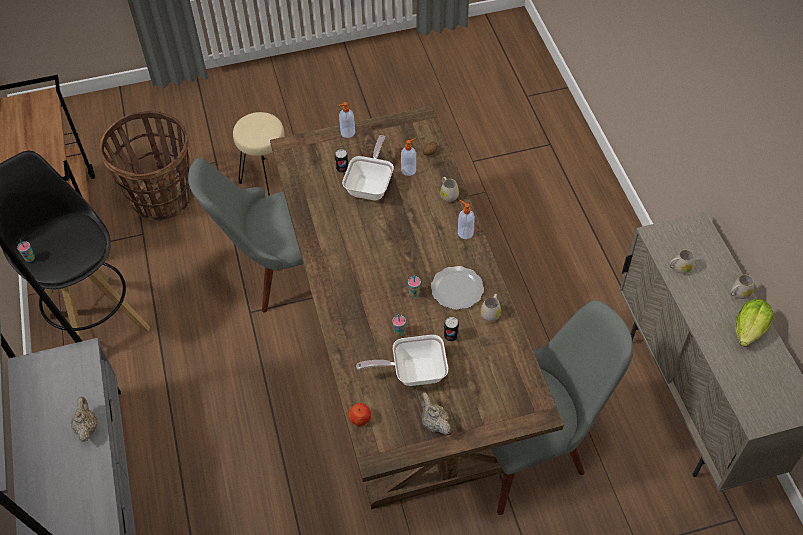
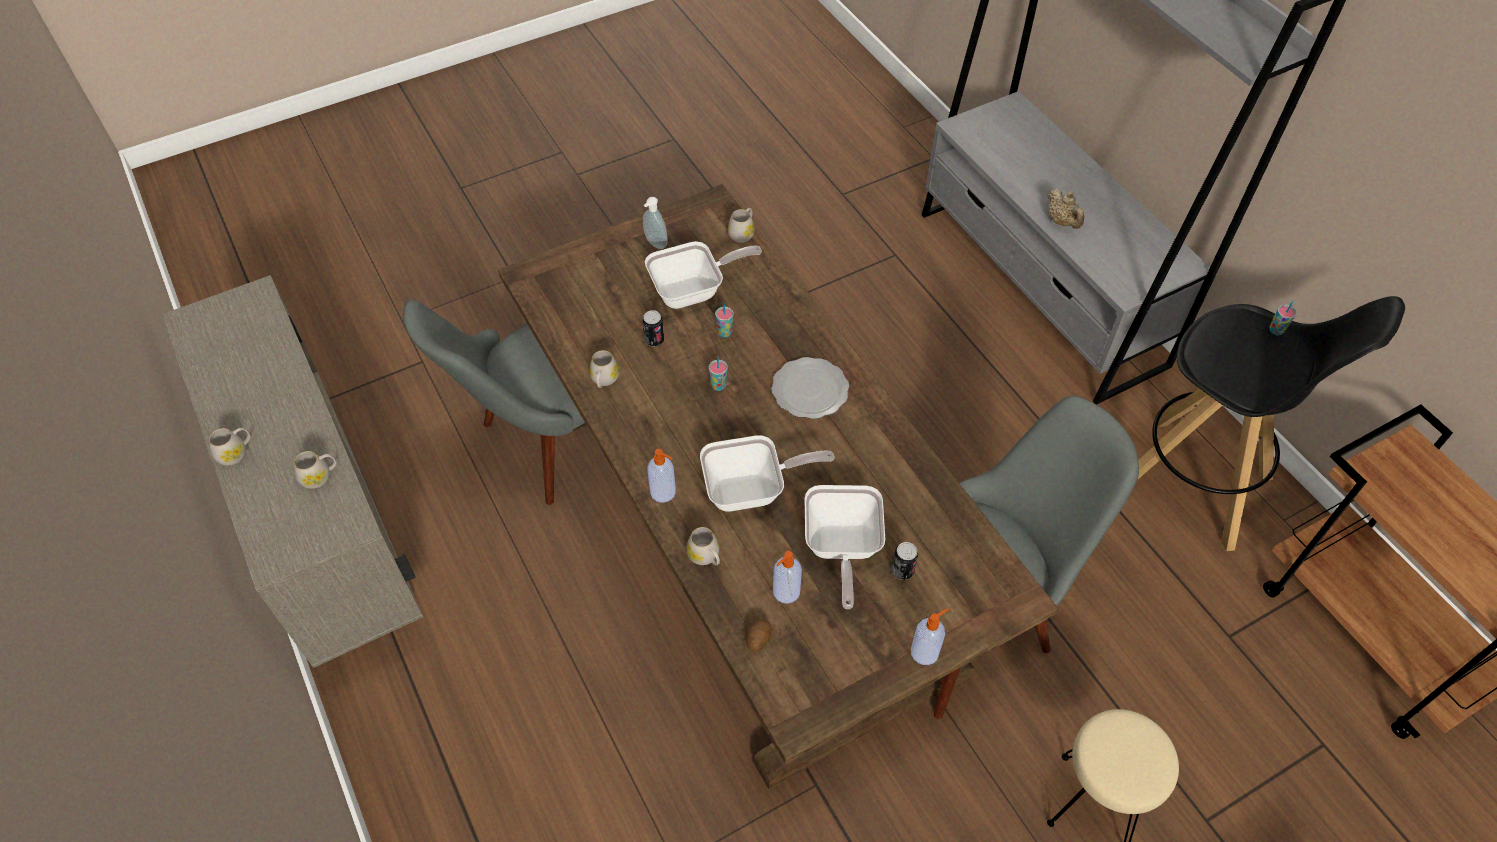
camera: 165 degrees right, 0 degrees up
basket [100,111,192,221] -> none
apple [348,403,371,426] -> white mug [728,208,754,243]
beige teapot [420,392,451,435] -> soap dispenser [643,197,668,249]
plate [431,266,484,310] -> plate moved to [771,357,849,419]
lettuce [735,299,774,347] -> none
none -> frying pan [700,435,835,512]

